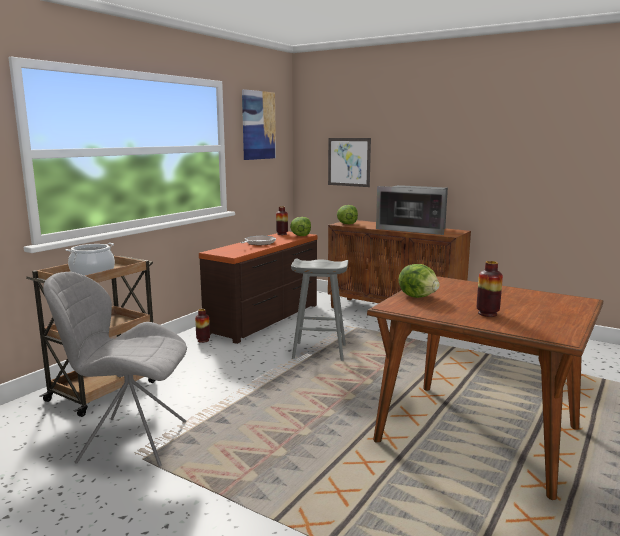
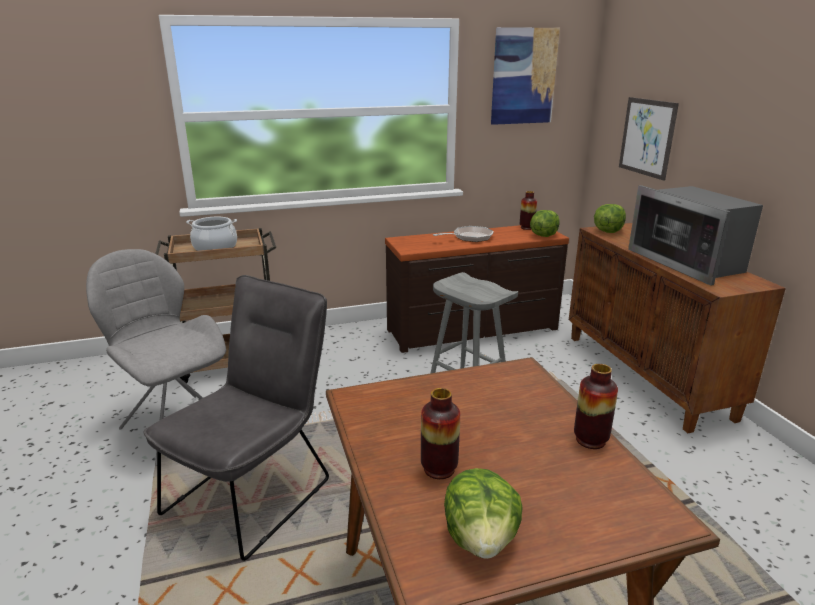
camera: 40 degrees right, 10 degrees up
vase [195,309,210,343] -> vase moved to [574,364,618,449]
lettuce [399,264,440,298] -> lettuce moved to [444,468,523,559]
none -> grey chair [143,275,329,561]

